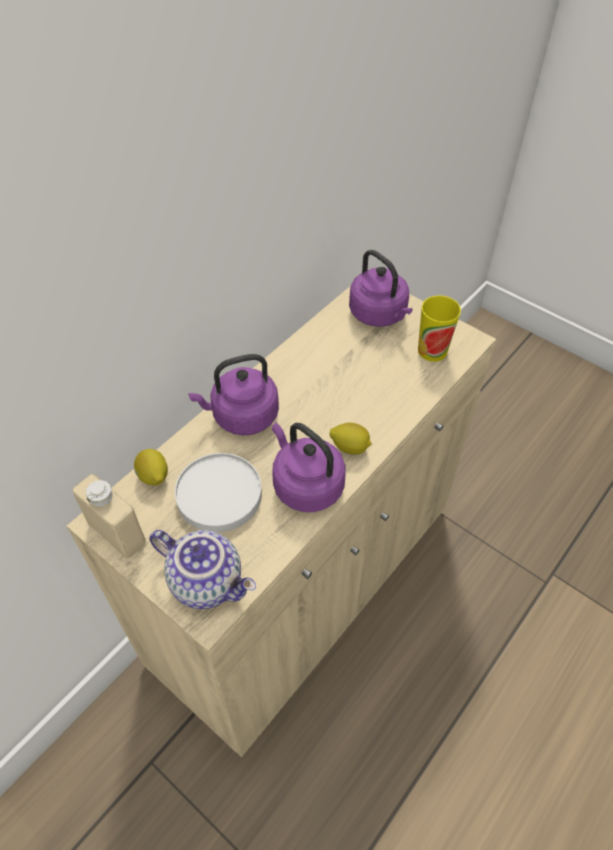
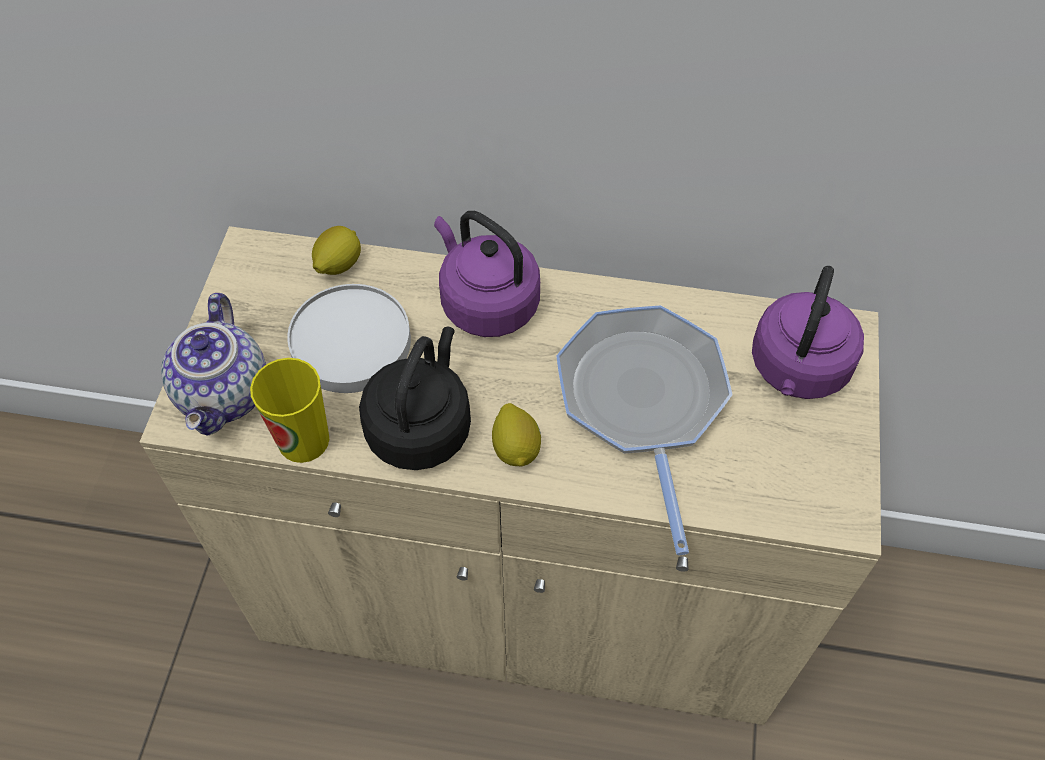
camera: 60 degrees right, 5 degrees up
beige bottle [72,474,146,558] -> none
purple kettle [272,422,346,512] -> black kettle [359,327,471,470]
cup [418,296,461,362] -> cup moved to [250,358,329,463]
none -> frying pan [556,305,733,555]

